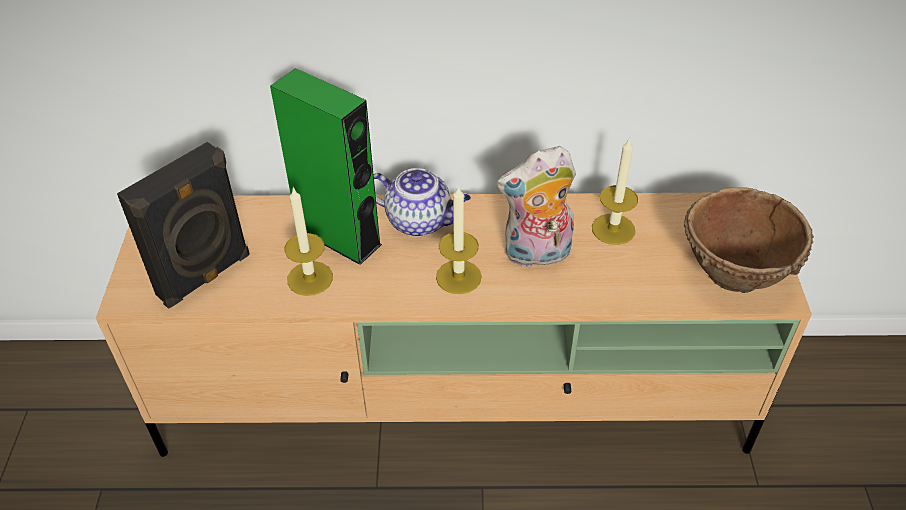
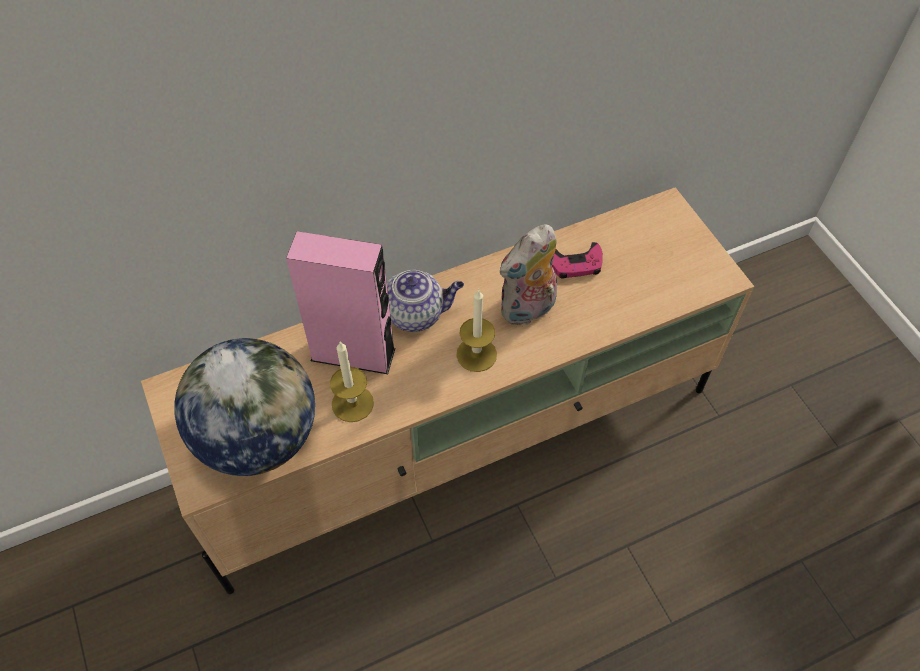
camera: 25 degrees left, 10 degrees up
black speaker [117,142,250,309] -> globe [174,338,315,476]
green speaker [270,68,382,265] -> pink speaker [286,231,395,374]
candle [592,137,638,245] -> pink game controller [552,242,603,279]
brown bowl [684,187,814,293] -> none

